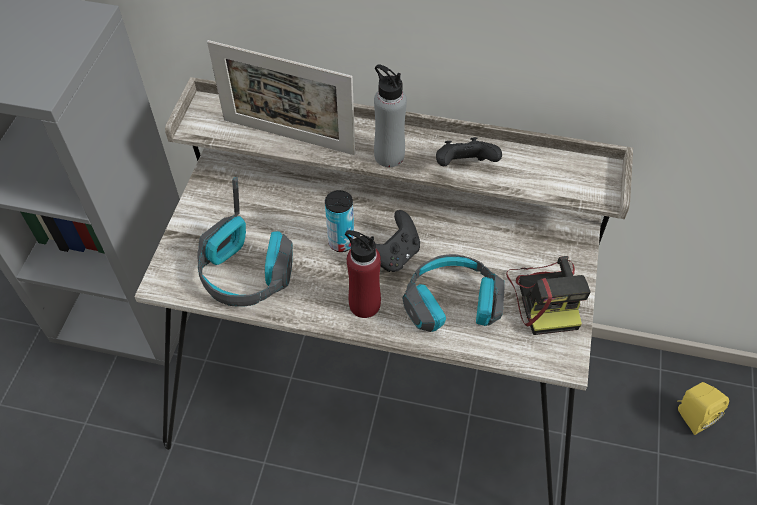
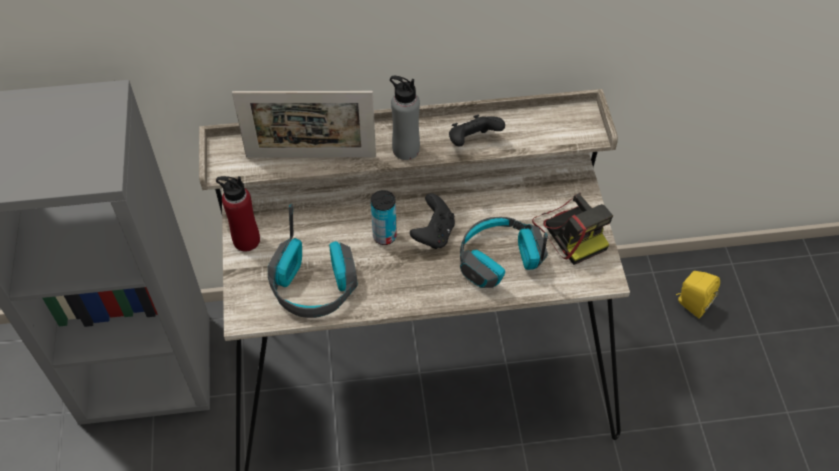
camera: 20 degrees left, 0 degrees up
red bottle [345,230,381,318] -> red bottle moved to [216,176,260,251]

